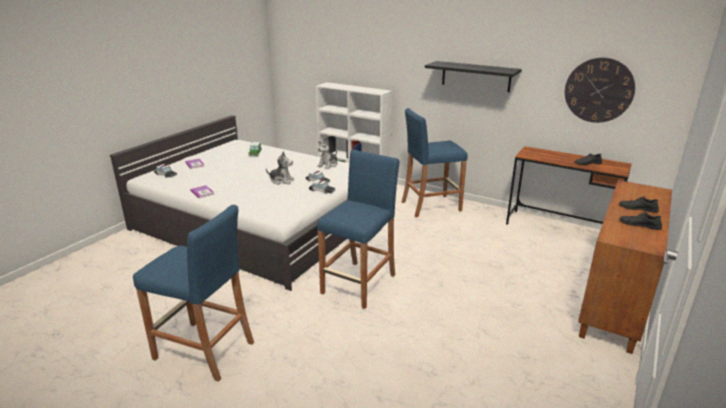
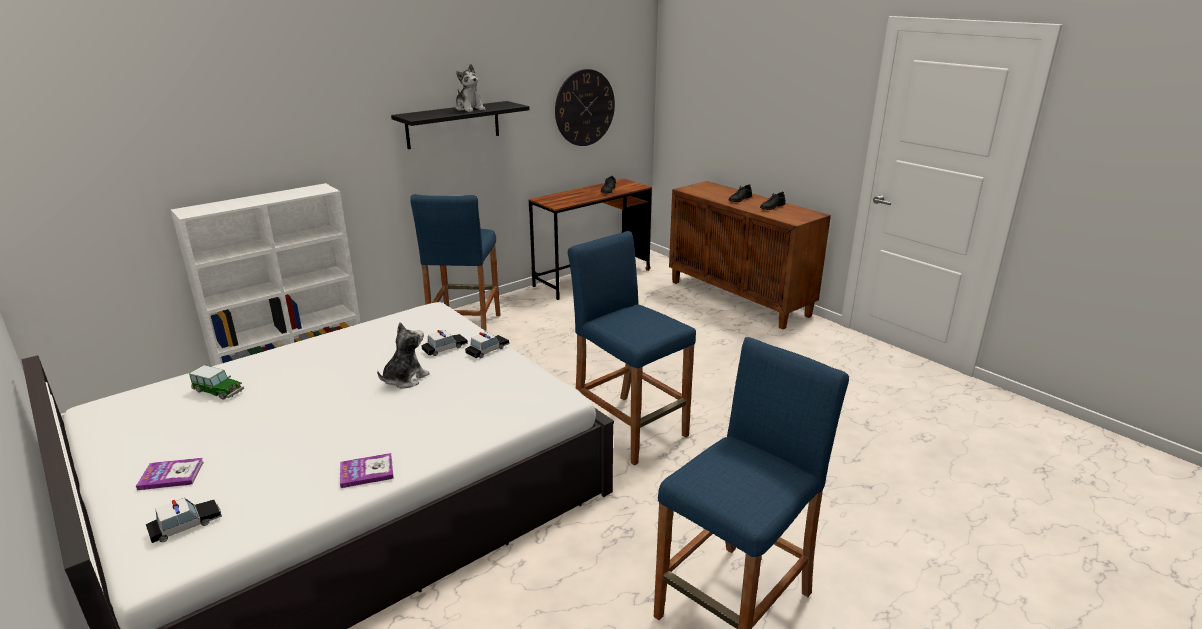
camera: 70 degrees left, 0 degrees up
plush toy [317,139,338,169] -> plush toy moved to [456,64,486,112]

